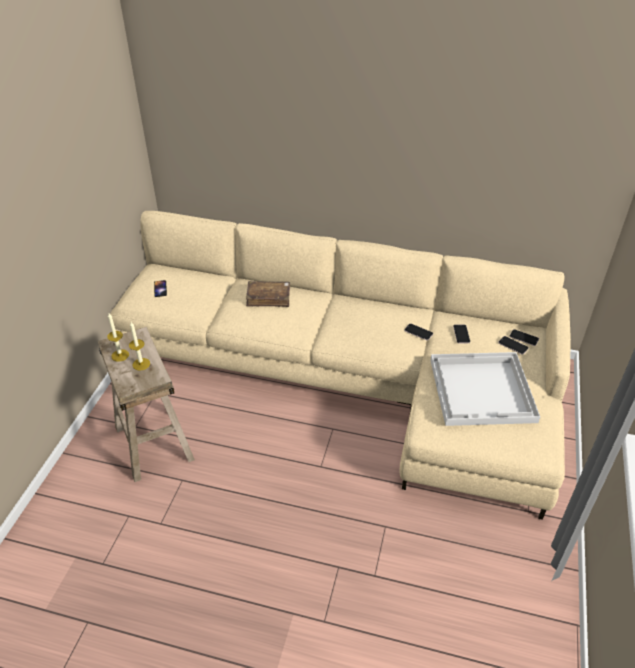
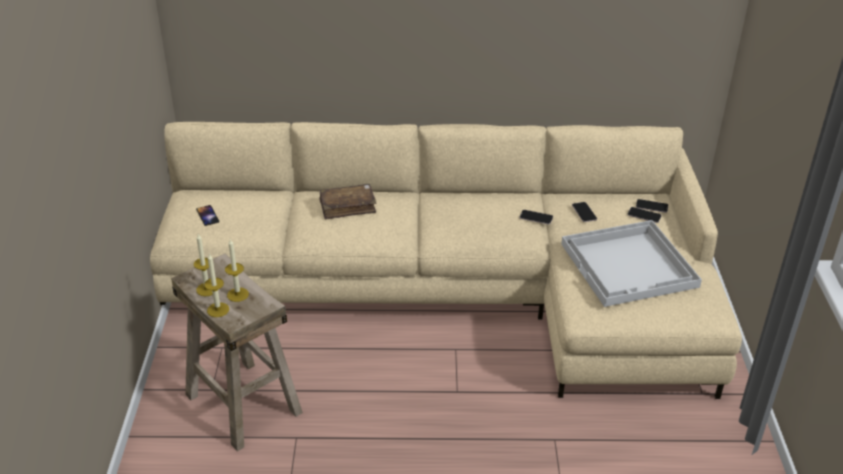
camera: 15 degrees left, 5 degrees down
none -> candle [204,253,229,317]

